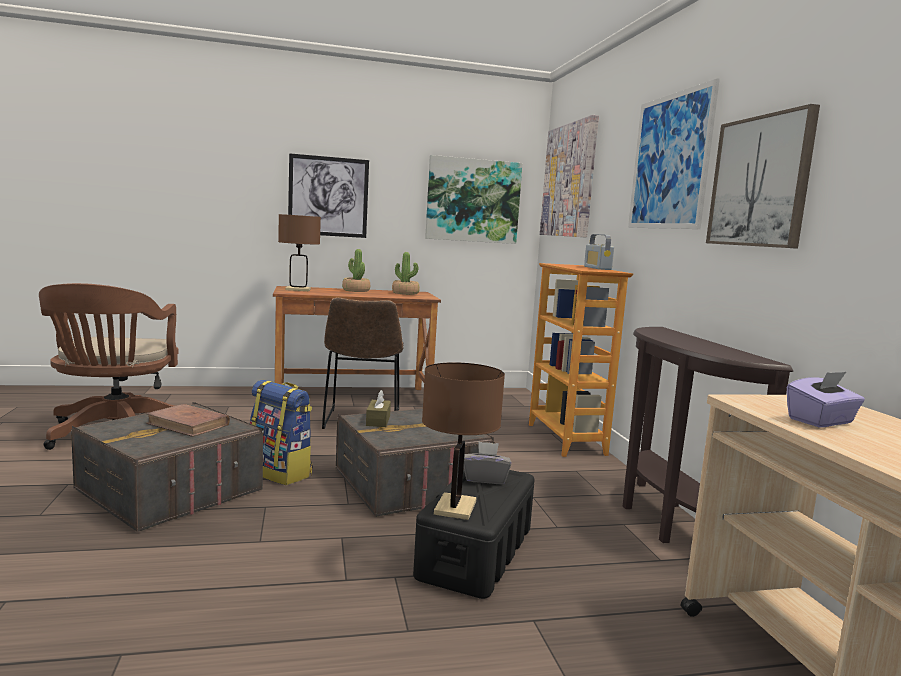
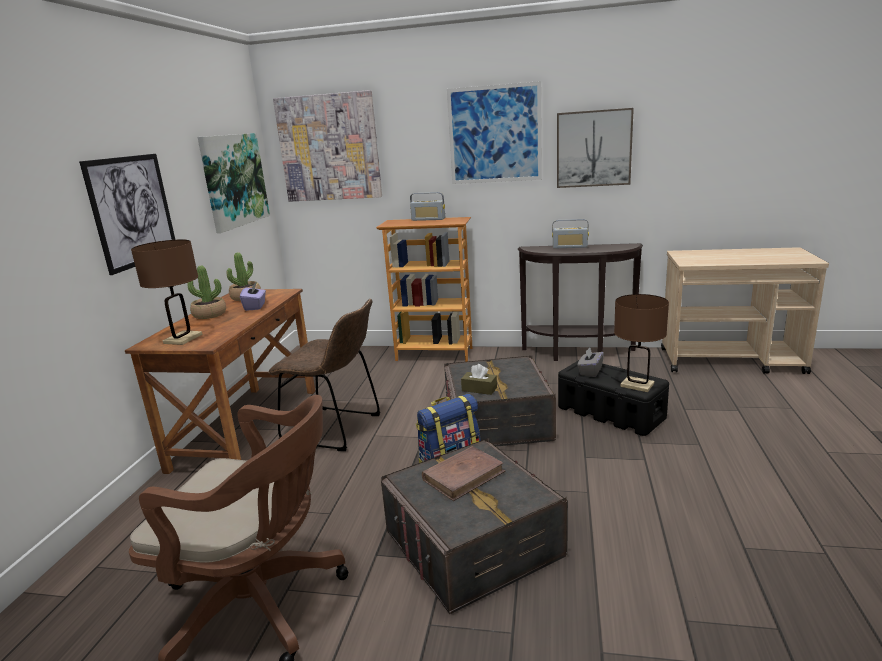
camera: 65 degrees left, 10 degrees up
purple tissue box [787,372,865,428] -> purple tissue box moved to [240,283,266,311]
none -> radio [552,219,589,249]

